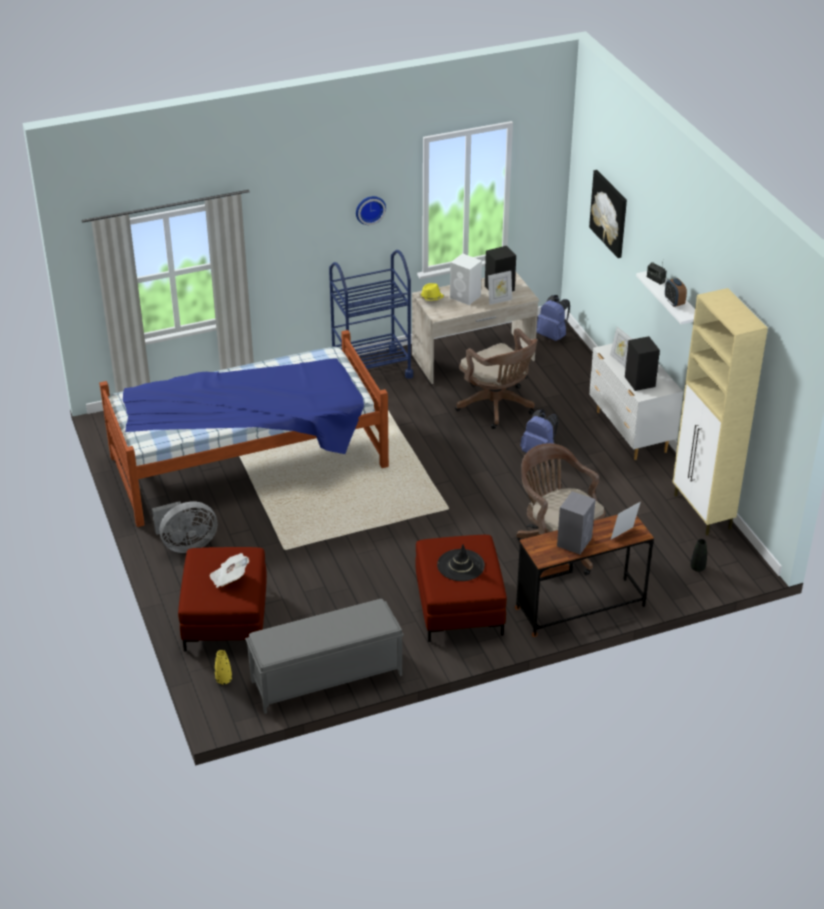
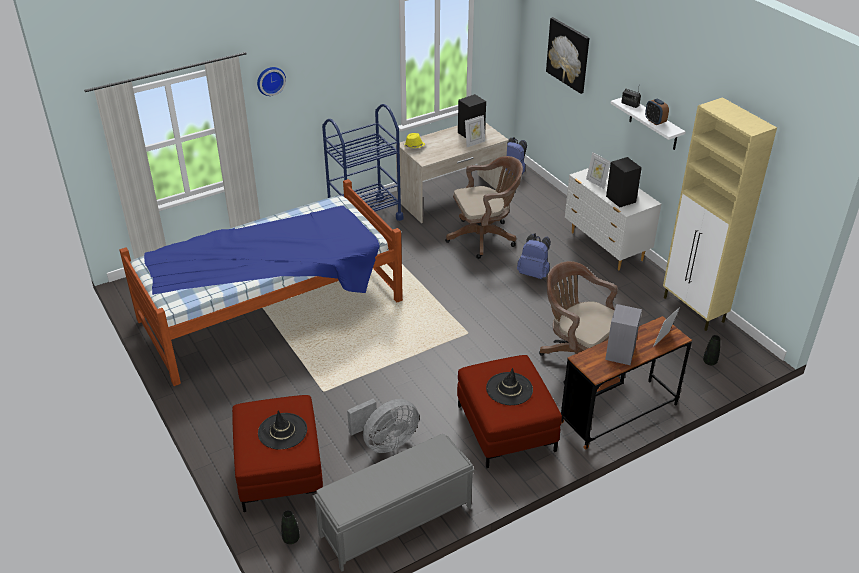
camera: 10 degrees left, 0 degrees up
grey fan [152,501,217,553] -> grey fan moved to [347,399,419,453]
newspaper [210,553,249,588] -> black hat [258,410,307,449]
yellow vase [215,650,232,684] -> black vase [281,510,300,544]
wall clock [356,196,386,225] -> wall clock moved to [257,67,286,96]
white speaker [450,253,482,305] -> none
brown office chair [455,328,537,429] -> brown office chair turned 60 degrees counterclockwise [445,156,523,259]

